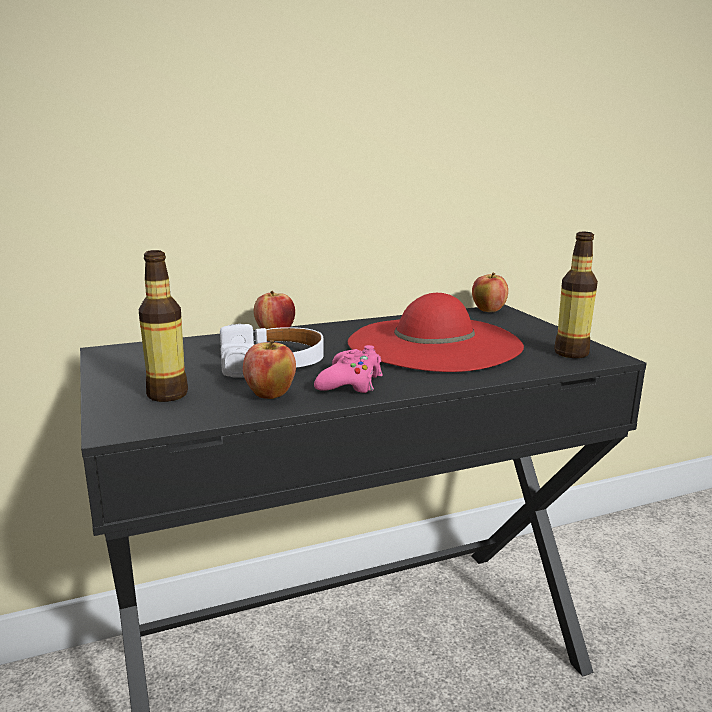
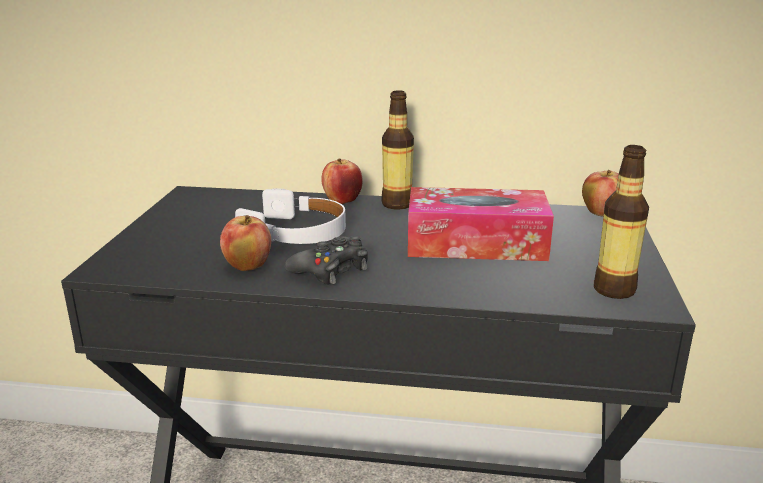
camera: 30 degrees right, 5 degrees up
bottle [139,250,188,402] -> bottle moved to [382,90,414,210]
pink game controller [314,345,383,393] -> black game controller [285,236,368,285]
red hat [348,293,524,372] -> tissue box [408,187,554,261]

